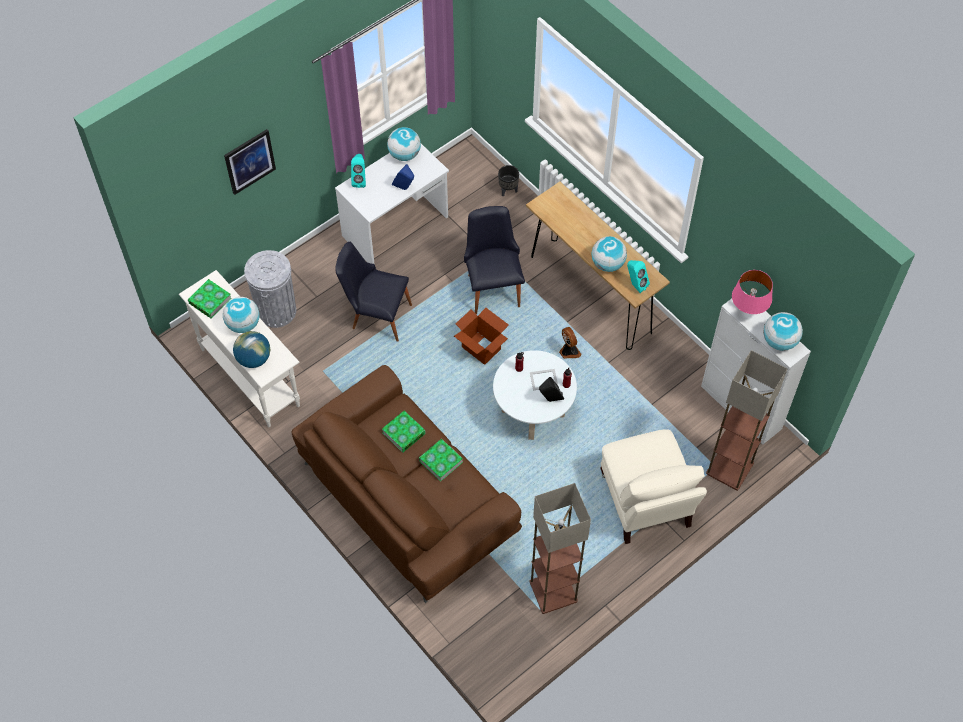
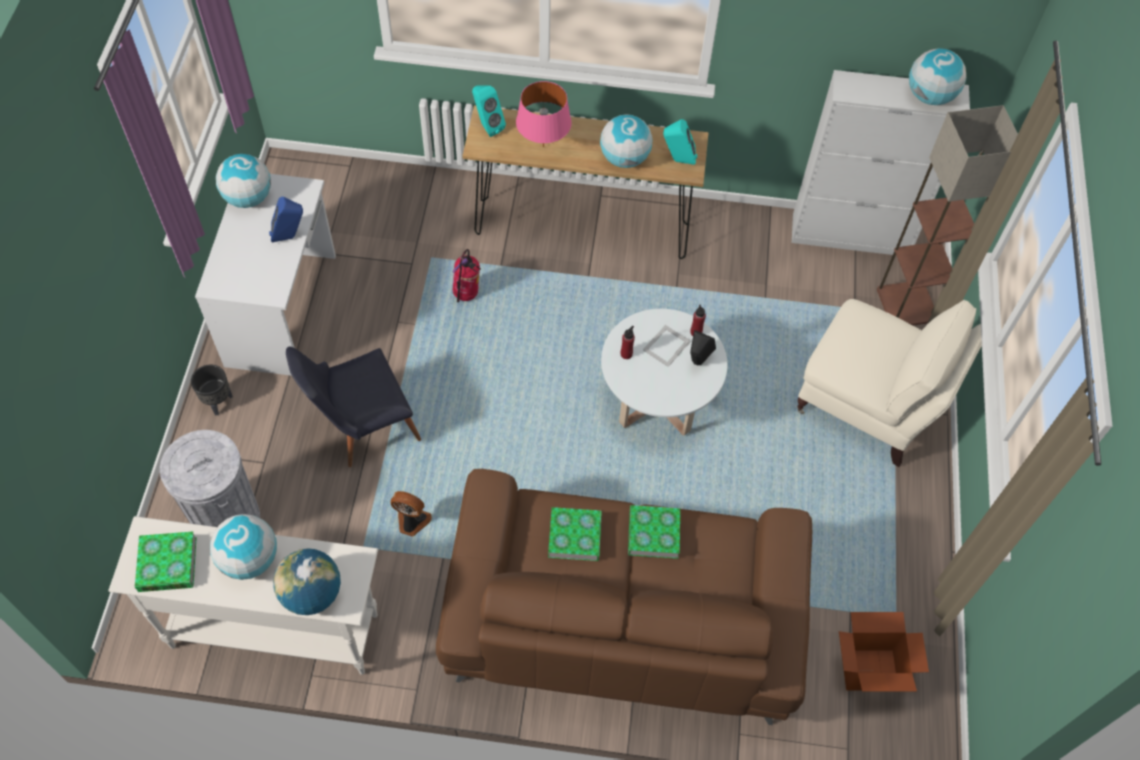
camera: 45 degrees left, 0 degrees up
picture [224,129,276,195] -> none
turquoise speaker [351,154,366,188] -> turquoise speaker moved to [472,85,506,137]
cardboard box [454,308,509,365] -> cardboard box moved to [839,612,929,692]
black chair [464,206,525,314] -> fire extinguisher [452,249,481,302]
black planter [498,165,519,197] -> black planter moved to [191,365,233,415]
floor lamp [529,483,591,614] -> none
fan [559,327,582,359] -> fan moved to [390,491,432,537]
pink table lamp [732,270,773,314] -> pink table lamp moved to [516,81,572,147]

